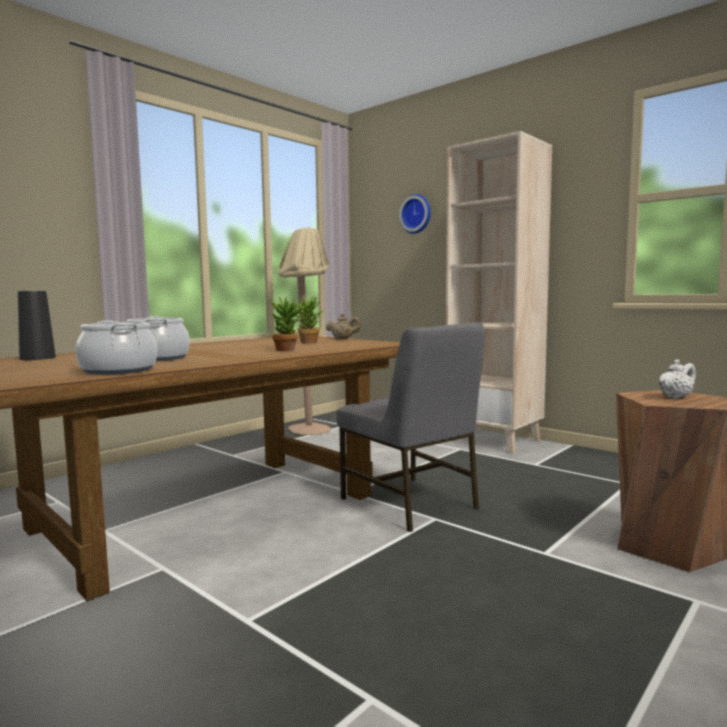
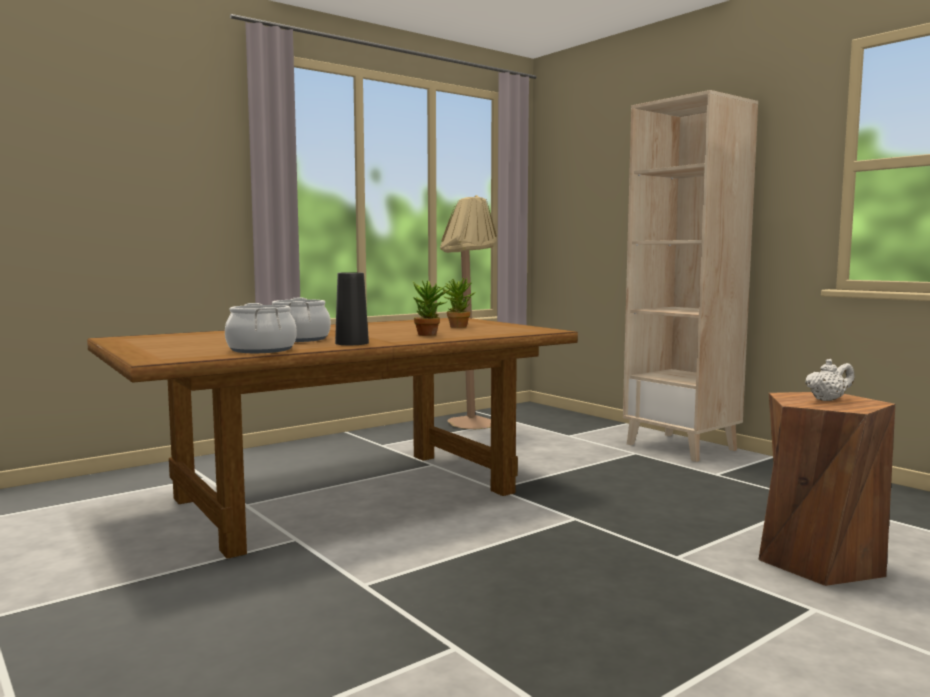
camera: 10 degrees right, 0 degrees up
black vase [18,291,56,360] -> black vase moved to [335,272,369,345]
beige teapot [326,313,361,340] -> none
grey chair [336,322,485,532] -> none
wall clock [399,194,431,234] -> none

